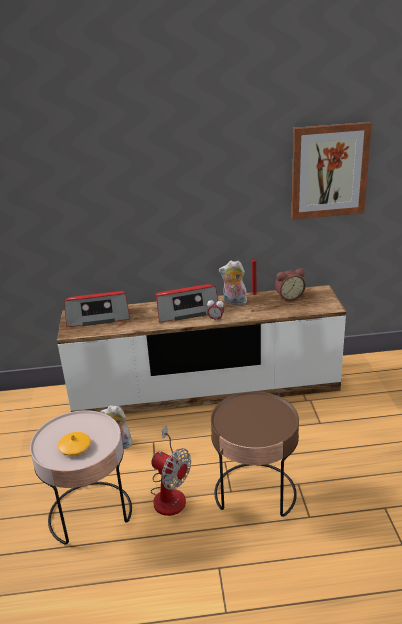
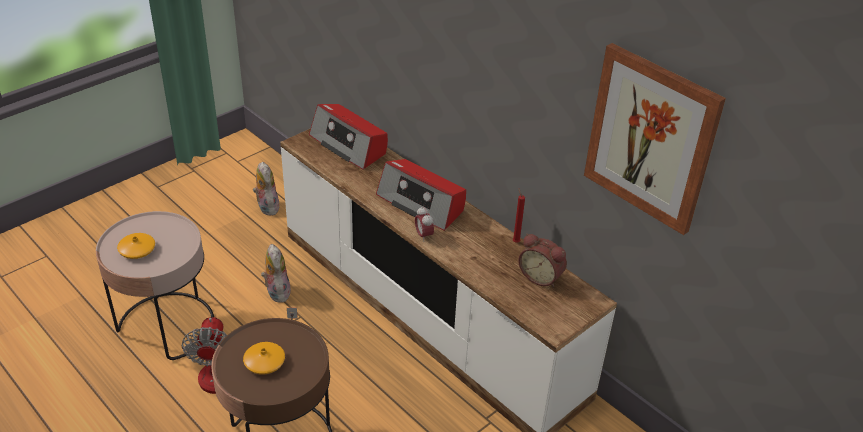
camera: 50 degrees right, 10 degrees up
plush toy [219,261,247,306] -> plush toy moved to [253,162,280,216]
none -> orange vase [243,342,285,375]

